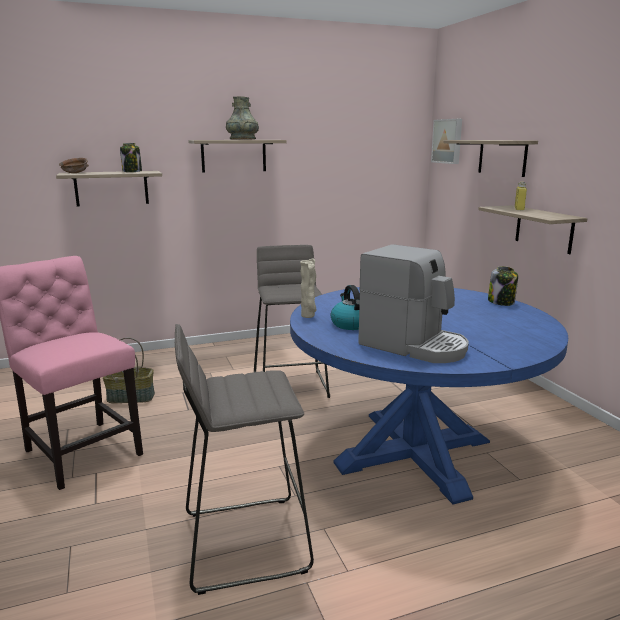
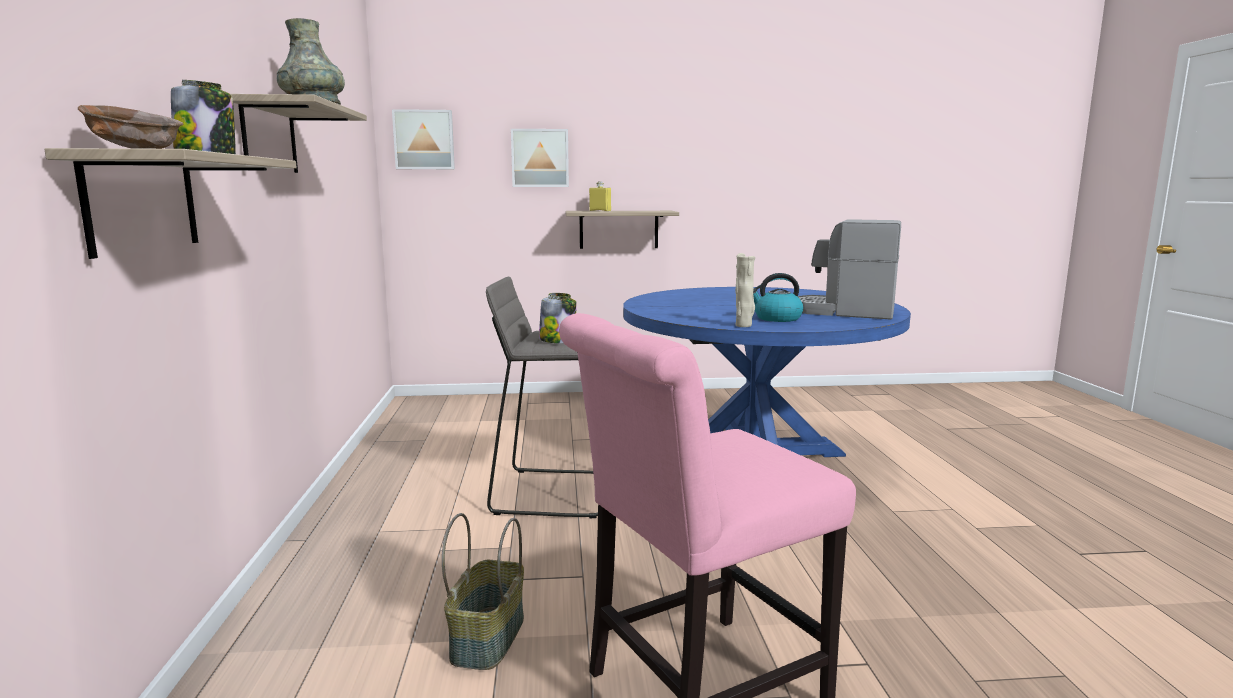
camera: 75 degrees left, 5 degrees down
grey stool [175,324,314,595] -> none
coffee machine [358,244,469,363] -> coffee machine turned 120 degrees counterclockwise [797,219,901,320]
shelf [444,140,538,177] -> picture [511,129,569,187]
jar [488,266,518,306] -> jar moved to [539,293,577,343]

